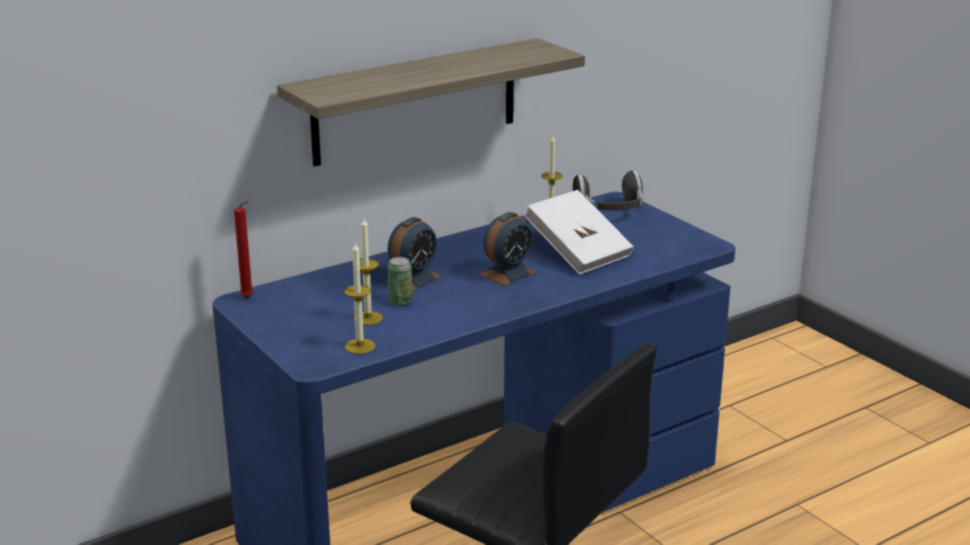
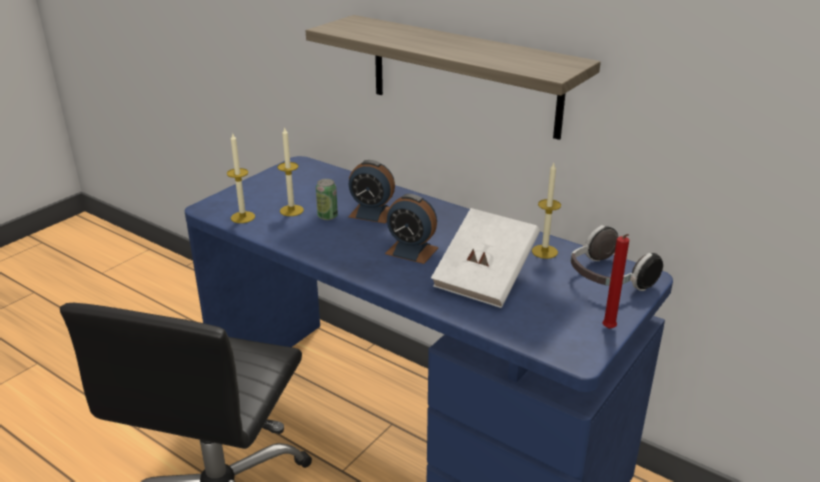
camera: 70 degrees right, 5 degrees up
red candle [234,200,254,298] -> red candle moved to [603,234,629,329]

